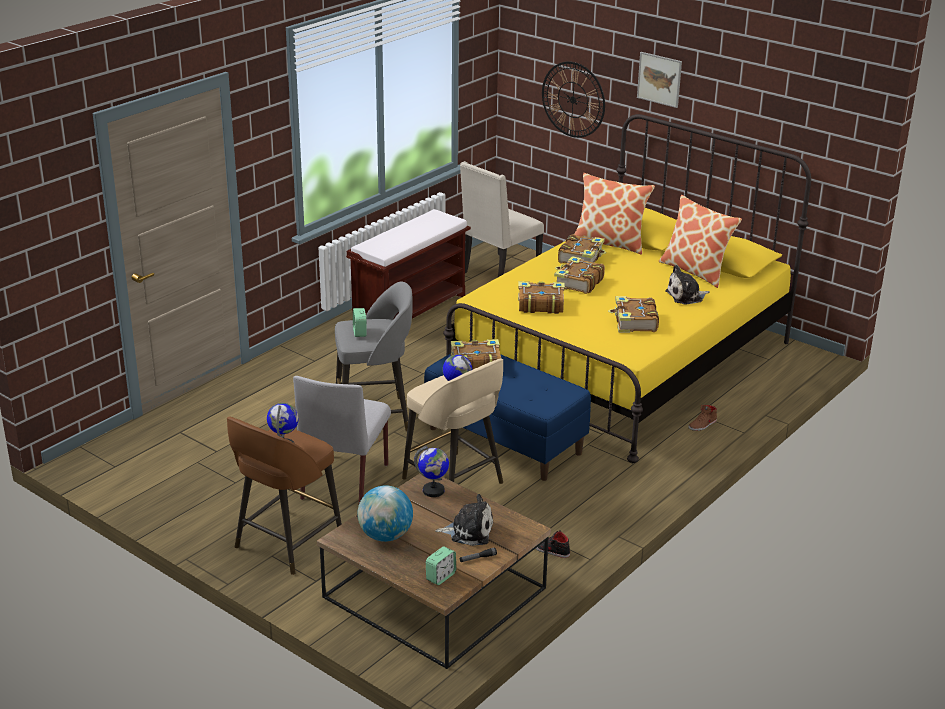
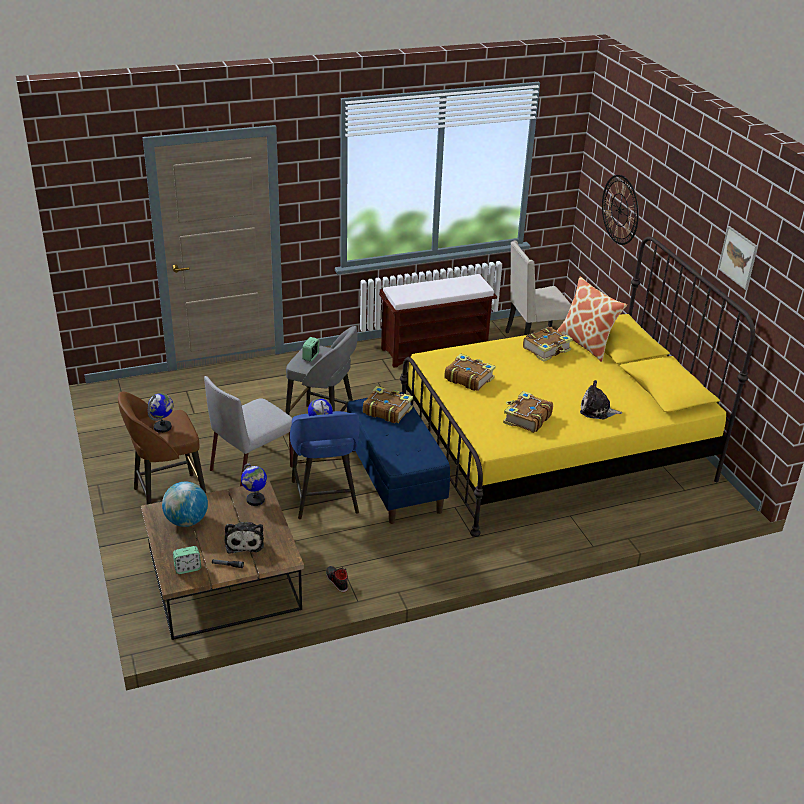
camera: 30 degrees right, 5 degrees up
beige stool [402,359,503,484] -> blue stool [290,411,359,519]
plush toy [435,494,493,546] -> plush toy turned 45 degrees clockwise [225,522,264,553]
book [554,256,605,294] -> none
picture [637,52,682,108] -> picture moved to [718,226,758,290]
pillow [659,195,742,288] -> none
brown shoe [688,405,717,431] -> none

